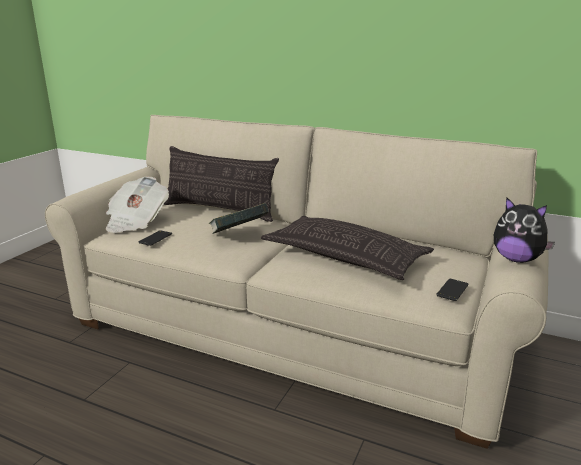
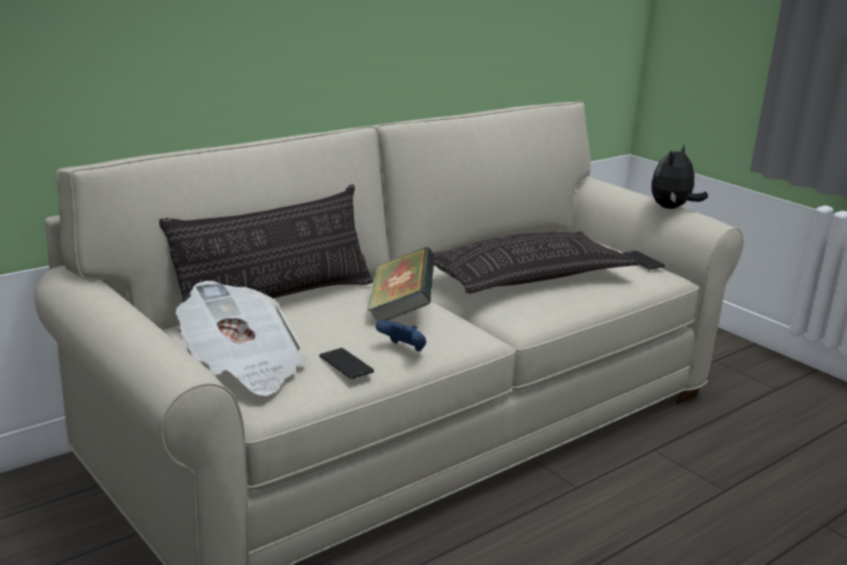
camera: 65 degrees left, 0 degrees up
plush toy [494,197,555,263] -> plush toy turned 150 degrees clockwise [651,144,708,209]
none -> blue game controller [376,320,426,352]

